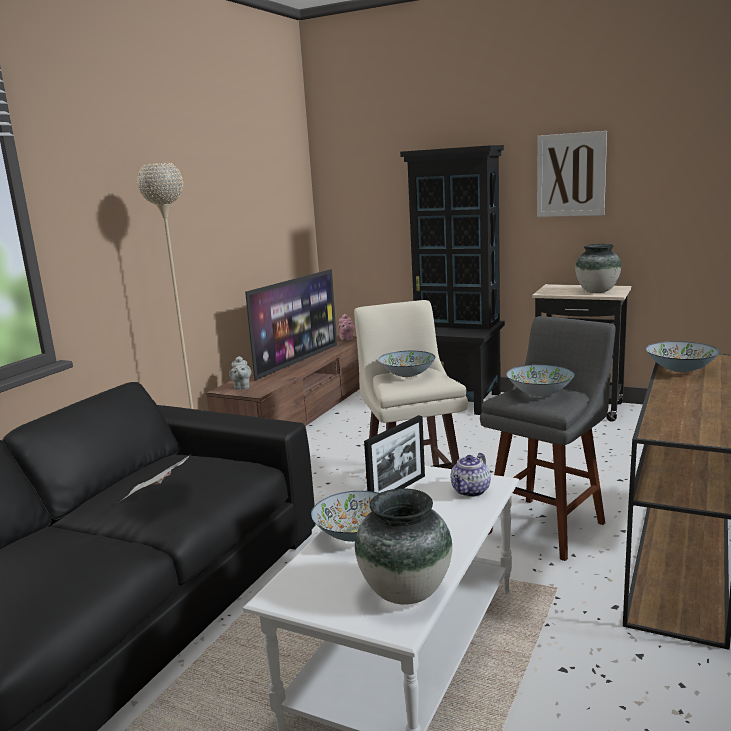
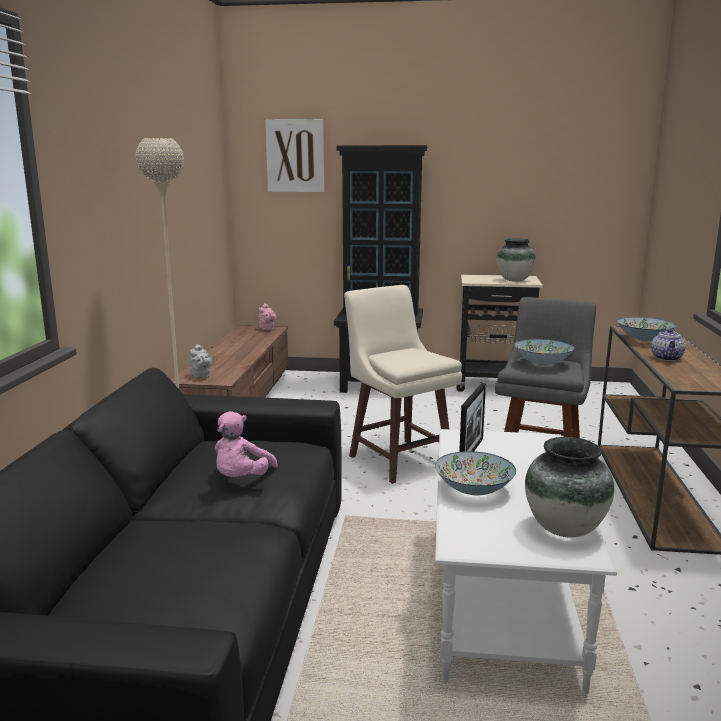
camera: 20 degrees left, 0 degrees up
newspaper [119,454,192,502] -> pink plush toy [215,411,278,477]
television [245,269,337,380] -> none
bowl [378,351,436,377] -> none
teapot [451,453,491,497] -> teapot moved to [651,329,685,361]
picture [537,131,607,217] -> picture moved to [265,119,324,192]

